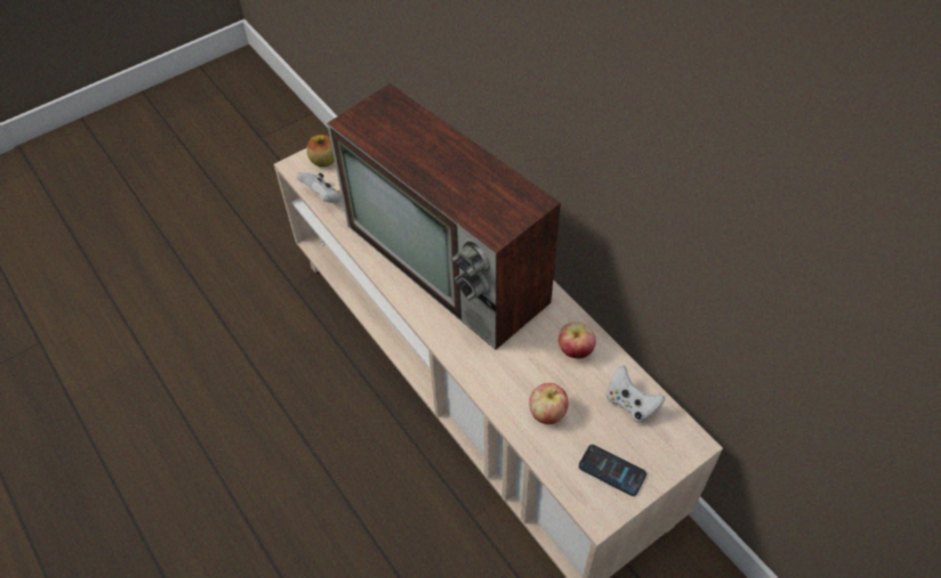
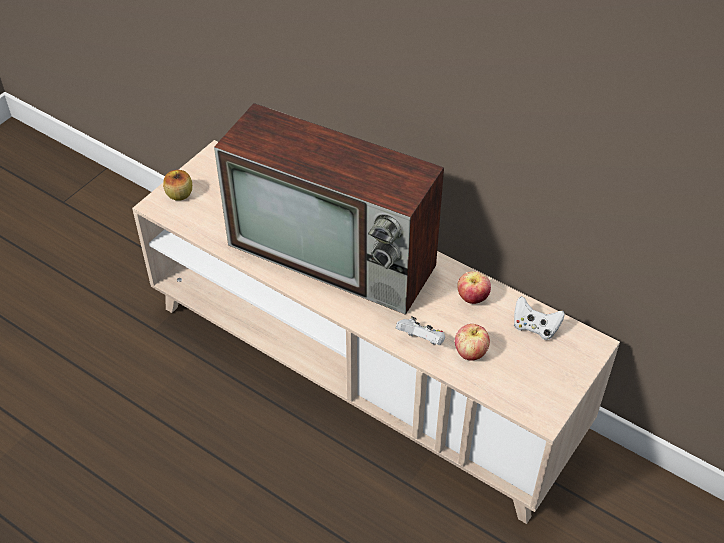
camera: 20 degrees left, 5 degrees down
white game controller [297,173,342,203] -> white game controller moved to [396,316,445,345]
phone [579,445,647,496] -> none

